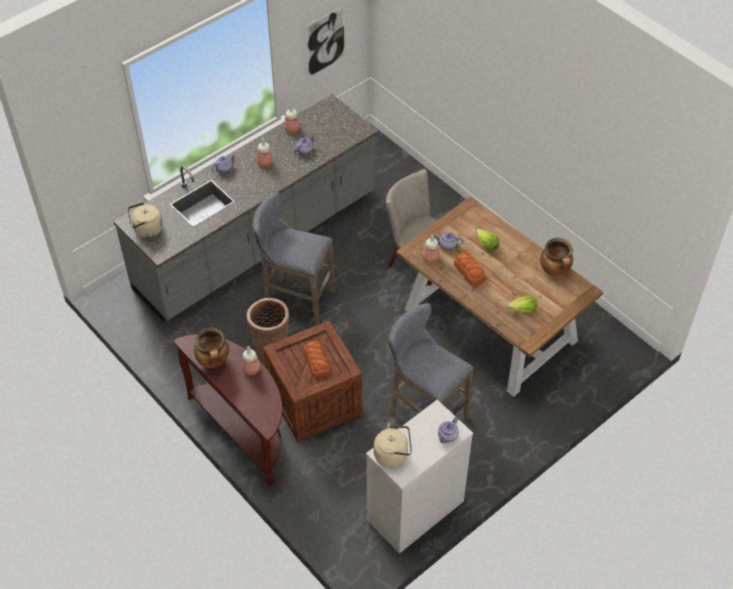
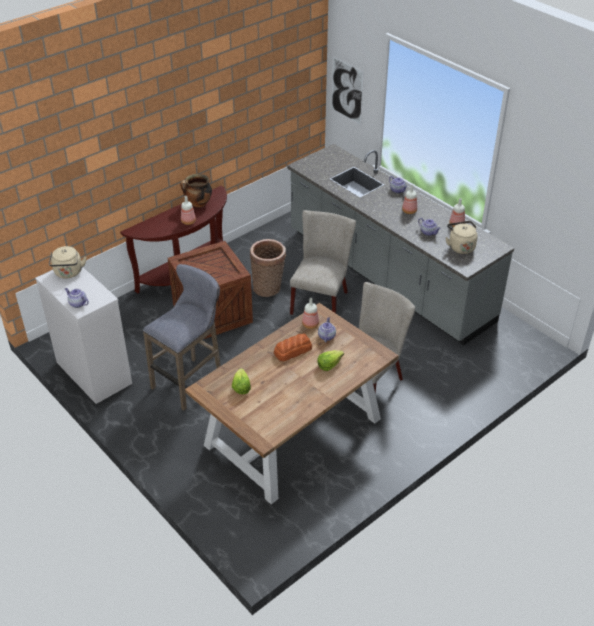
camera: 90 degrees right, 10 degrees down
beige kettle [128,202,163,238] -> beige kettle moved to [446,221,478,254]
grey stool [252,192,335,325] -> beige chair [290,210,356,315]
bread [304,341,331,378] -> none
picture [305,5,346,78] -> picture moved to [331,56,364,125]
cooking pot [540,238,573,276] -> none

